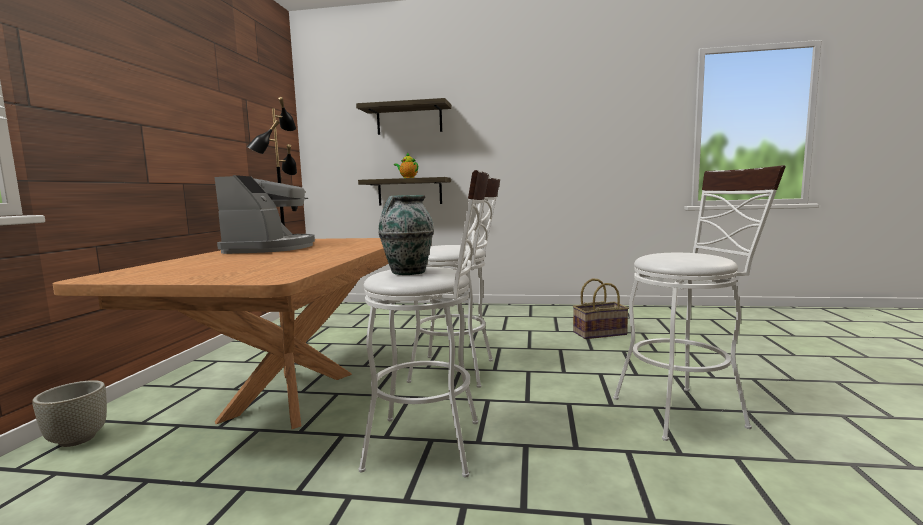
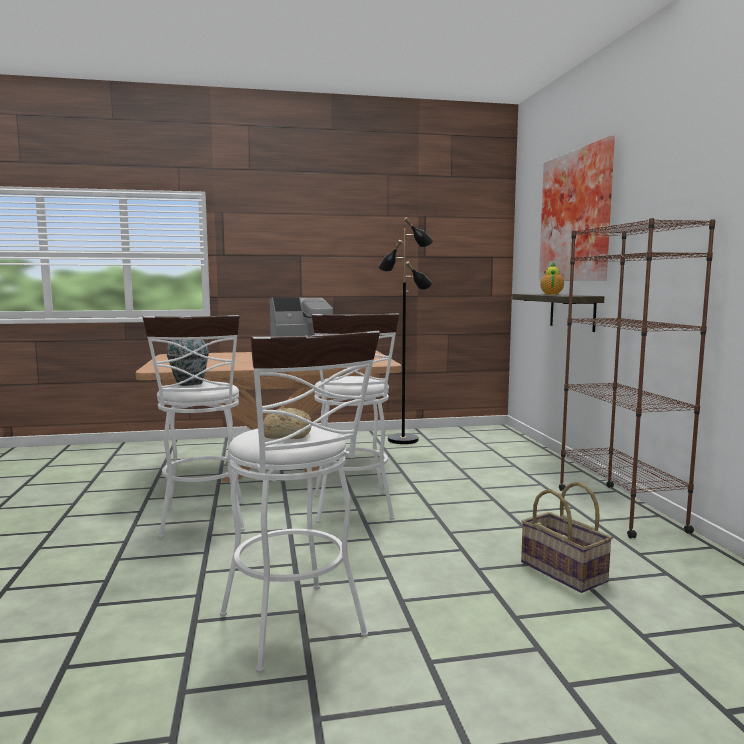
camera: 70 degrees right, 0 degrees up
grey planter [32,380,107,447] -> none
shelf [356,98,451,135] -> picture [539,135,615,281]
none -> bread [263,408,311,439]
none -> brown bookcase [559,218,716,538]

